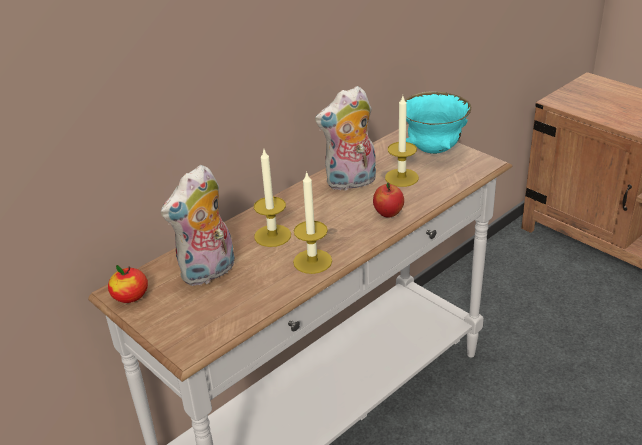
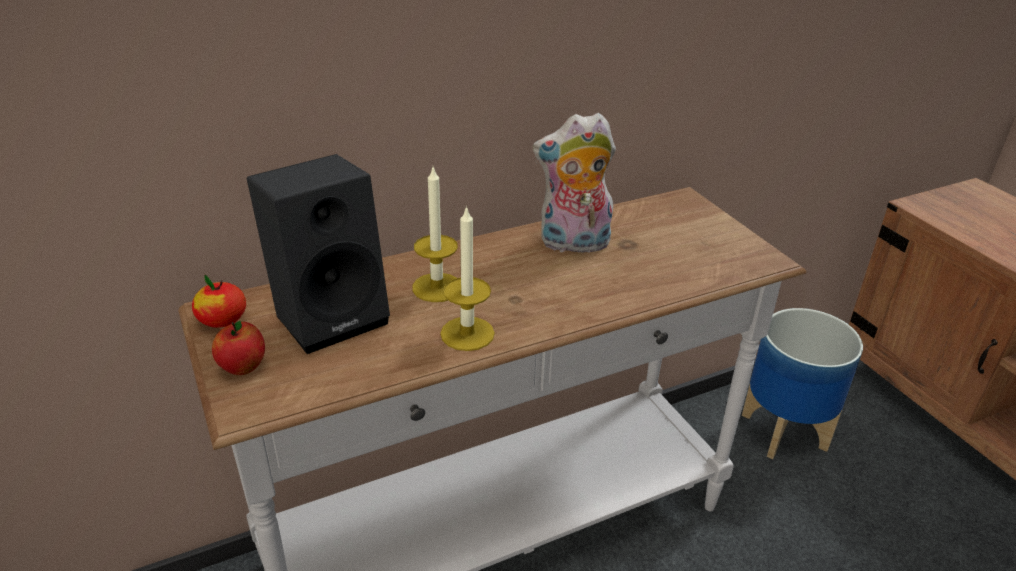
camera: 15 degrees right, 0 degrees up
plush toy [161,165,235,286] -> black speaker [247,154,390,354]
apple [373,183,404,218] -> apple moved to [212,321,265,375]
candle [385,96,419,187] -> none
turquoise bowl [405,91,471,154] -> none
none -> planter [742,308,863,459]

